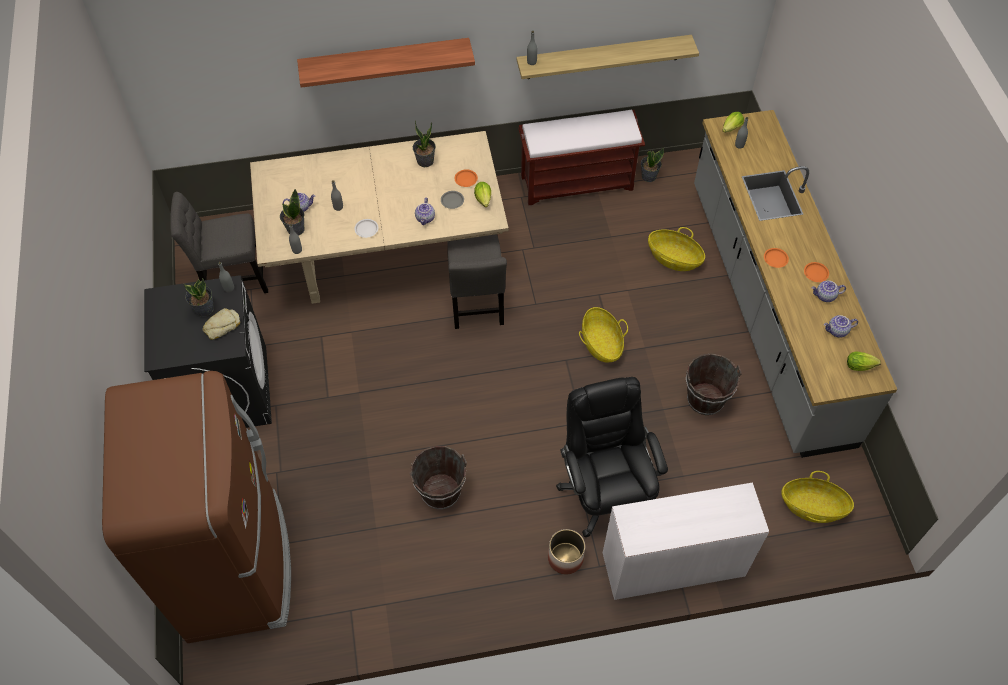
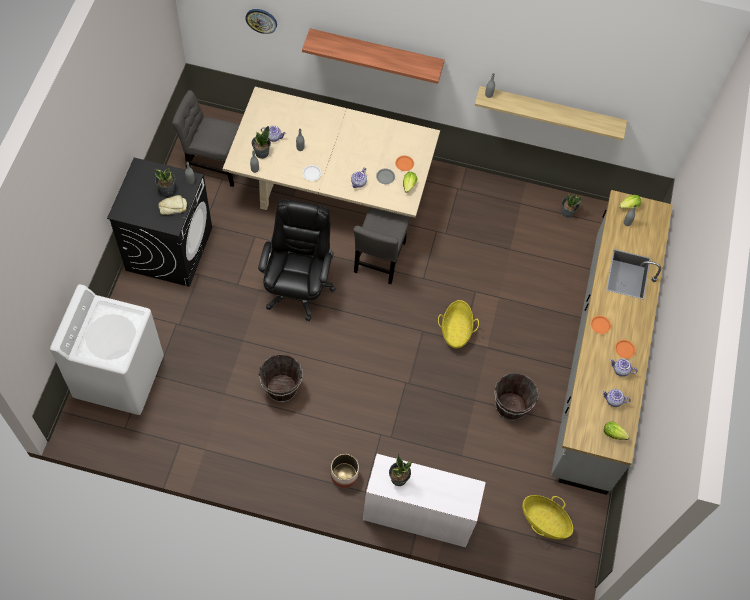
camera: 20 degrees right, 5 degrees up
brown fridge [102,371,291,643] -> white washing machine [50,284,164,415]
potted plant [413,121,436,167] -> potted plant moved to [389,453,412,486]
brown bench [518,110,645,205] -> none
black office chair [556,377,668,537] -> black office chair moved to [258,200,336,321]
basket [648,227,705,271] -> none
none -> wall clock [245,9,277,34]

